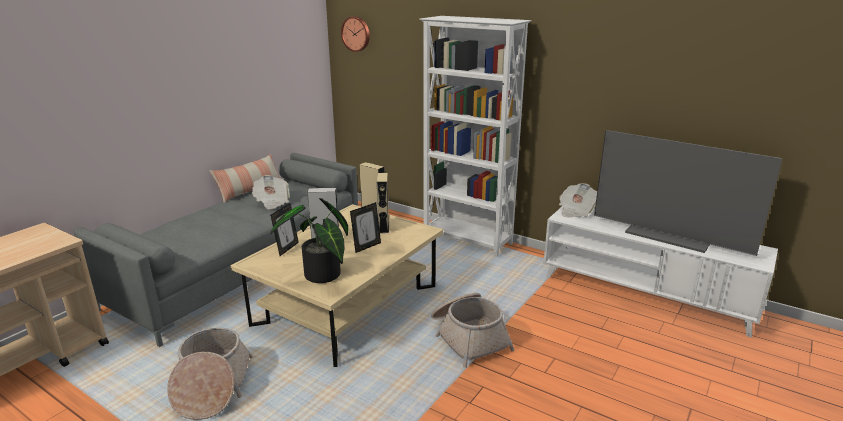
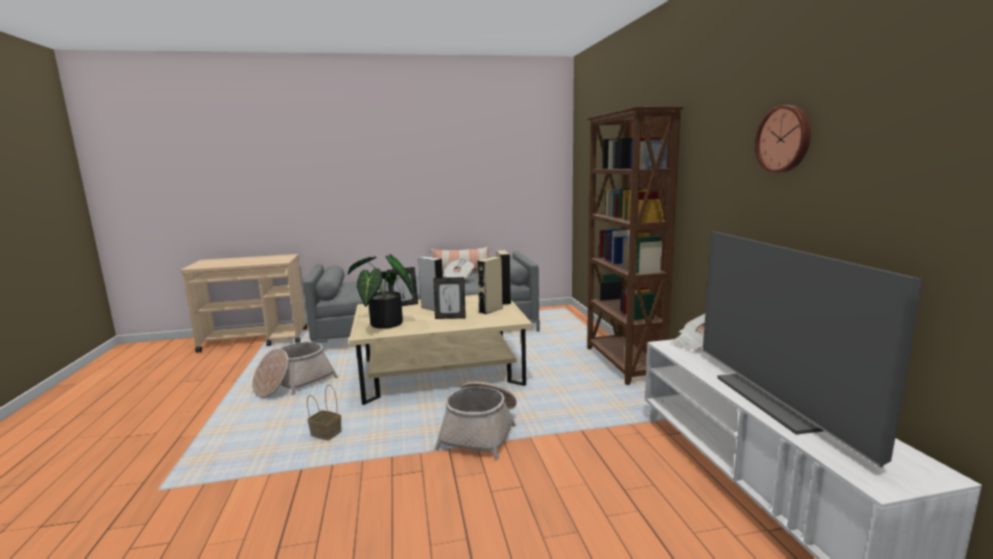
camera: 45 degrees right, 10 degrees down
wall clock [341,16,370,52] -> wall clock moved to [755,105,811,173]
white bookcase [419,16,532,257] -> brown bookcase [587,106,684,385]
none -> basket [307,385,342,440]

